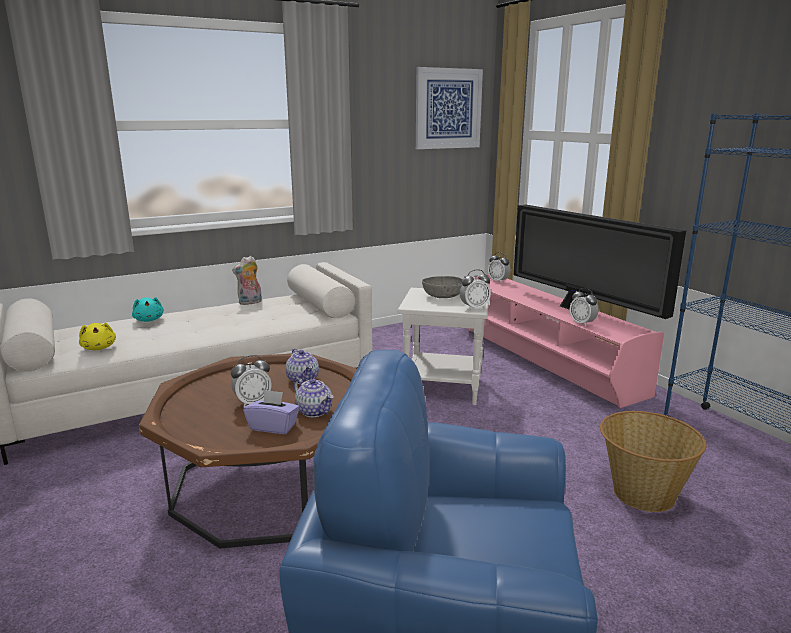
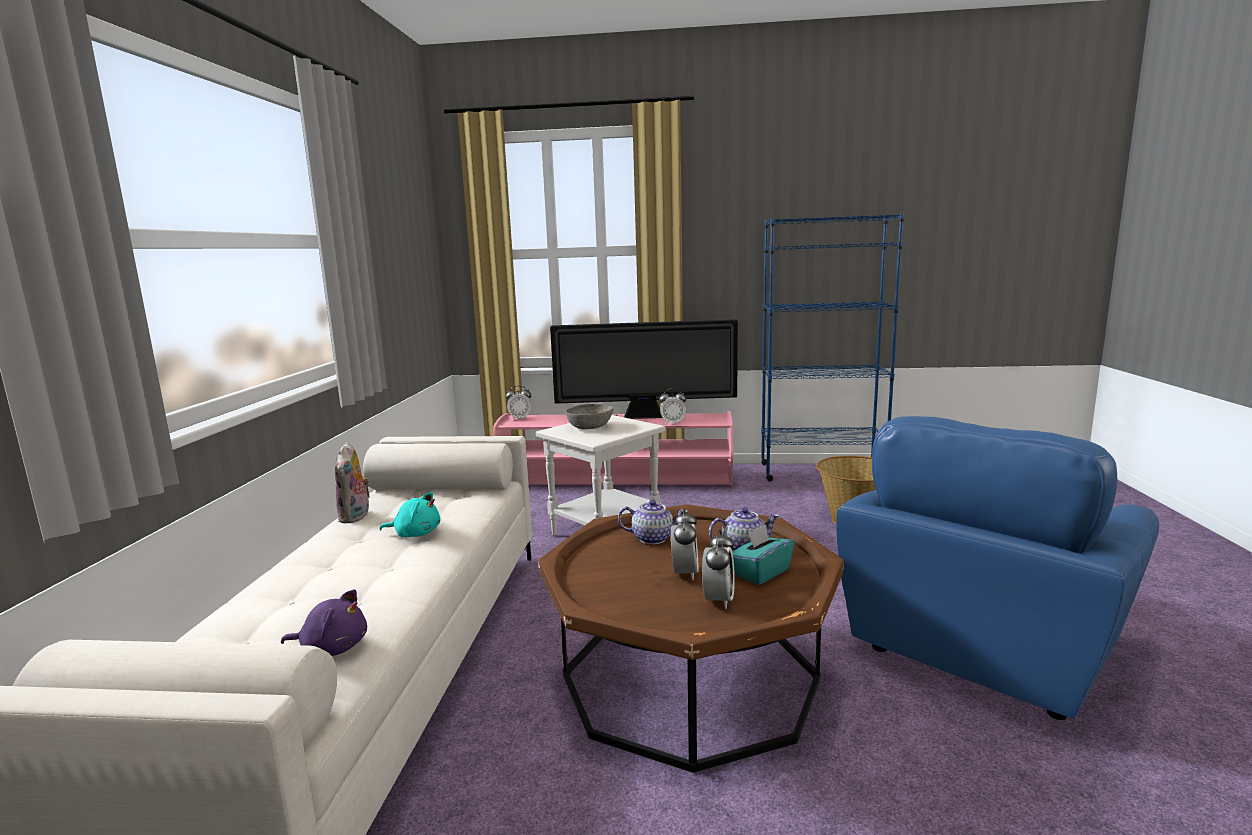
camera: 55 degrees left, 5 degrees down
yellow plush toy [79,323,116,350] -> purple plush toy [281,589,367,656]
turquoise plush toy [132,297,164,322] -> turquoise plush toy moved to [380,492,440,537]
purple tissue box [243,389,300,434] -> turquoise tissue box [732,525,794,585]
picture [416,67,483,149] -> none
alarm clock [460,269,491,310] -> alarm clock moved to [702,529,735,609]

